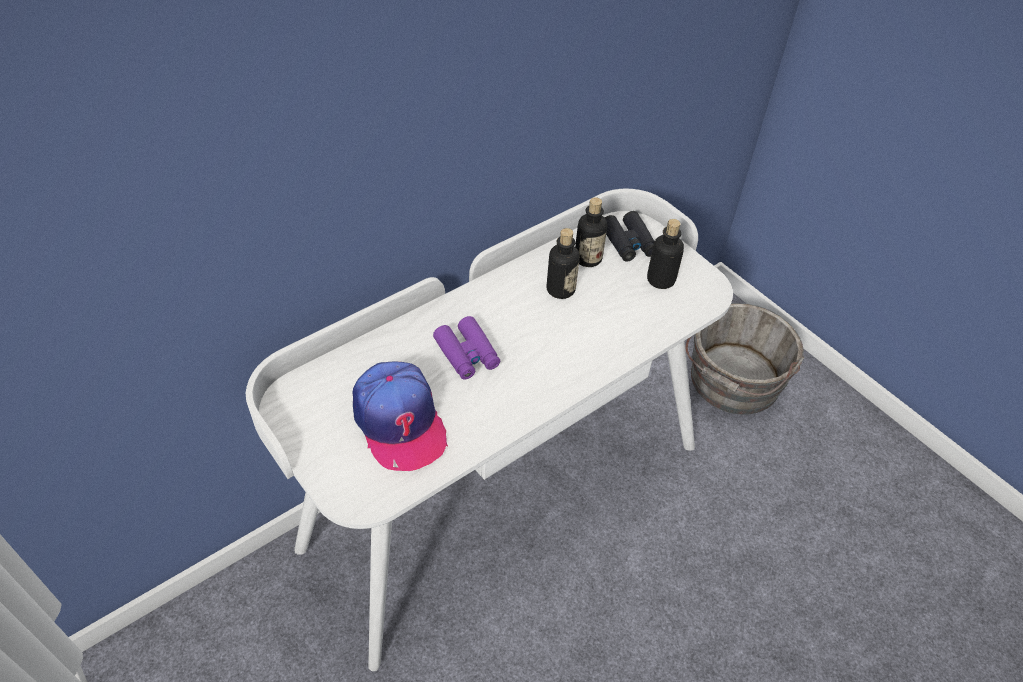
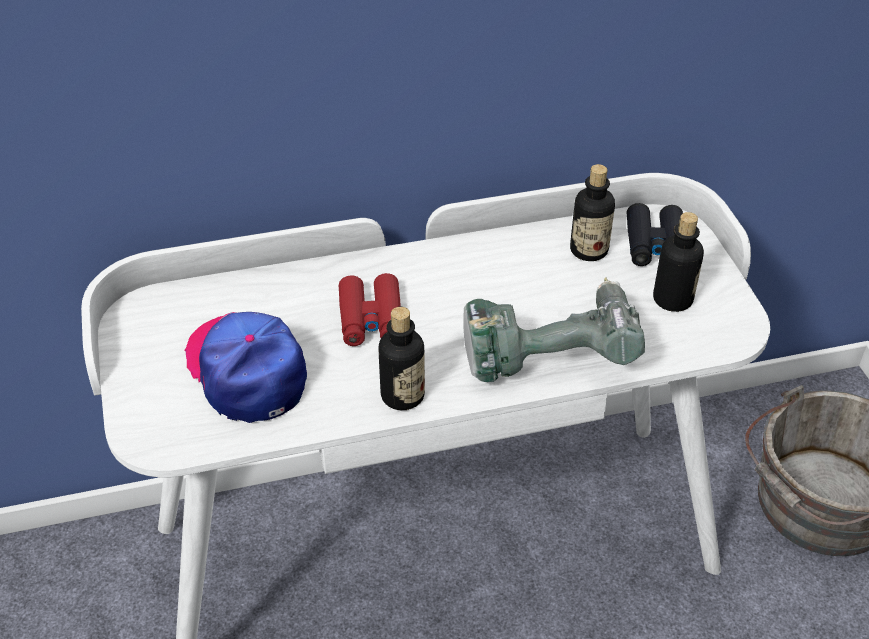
camera: 25 degrees right, 5 degrees down
cap [353,362,448,471] -> cap turned 150 degrees clockwise [184,312,307,423]
purple binoculars [433,316,500,380] -> red binoculars [339,273,401,346]
bottle [547,228,580,299] -> bottle moved to [379,307,425,410]
none -> power drill [463,277,645,382]

